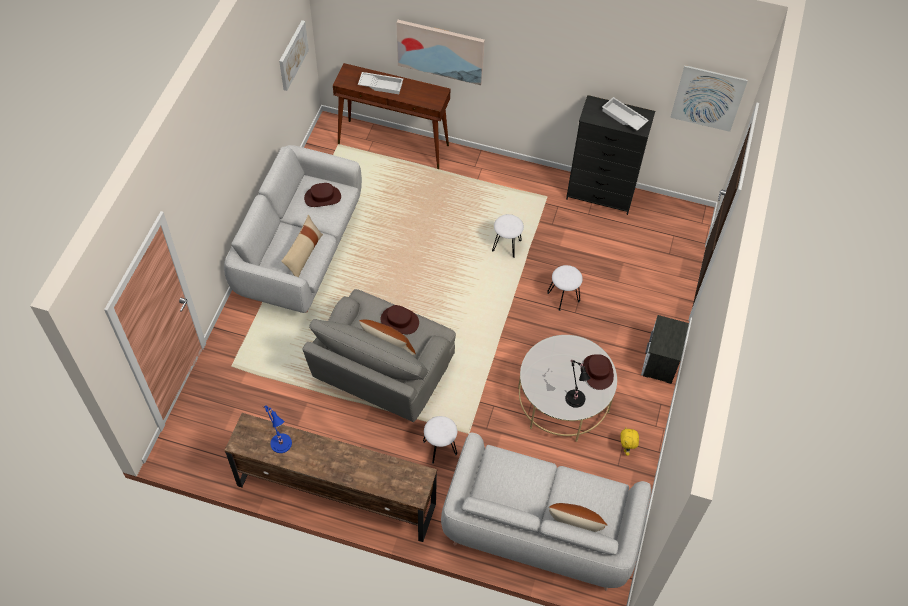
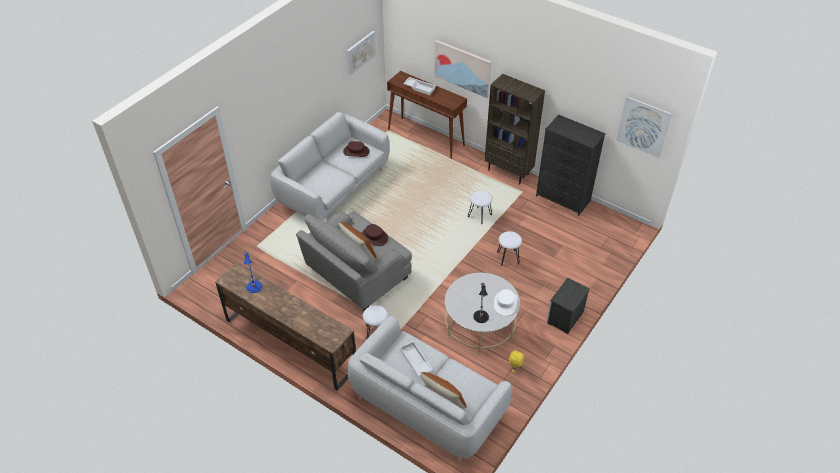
camera: 20 degrees right, 10 degrees down
beige pillow [281,215,323,277] -> none
brown hat [583,354,614,390] -> white hat [494,289,518,316]
white tray [602,97,649,131] -> white tray moved to [400,341,433,377]
none -> brown bookcase [485,74,545,184]

